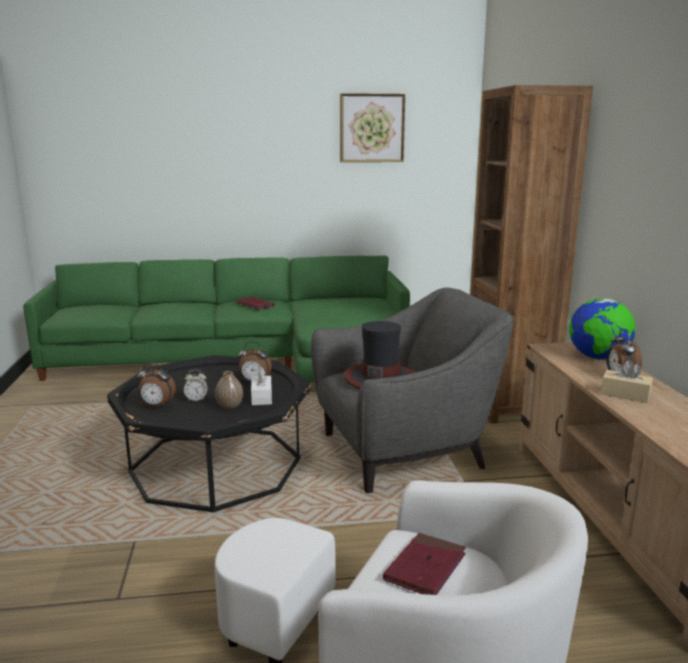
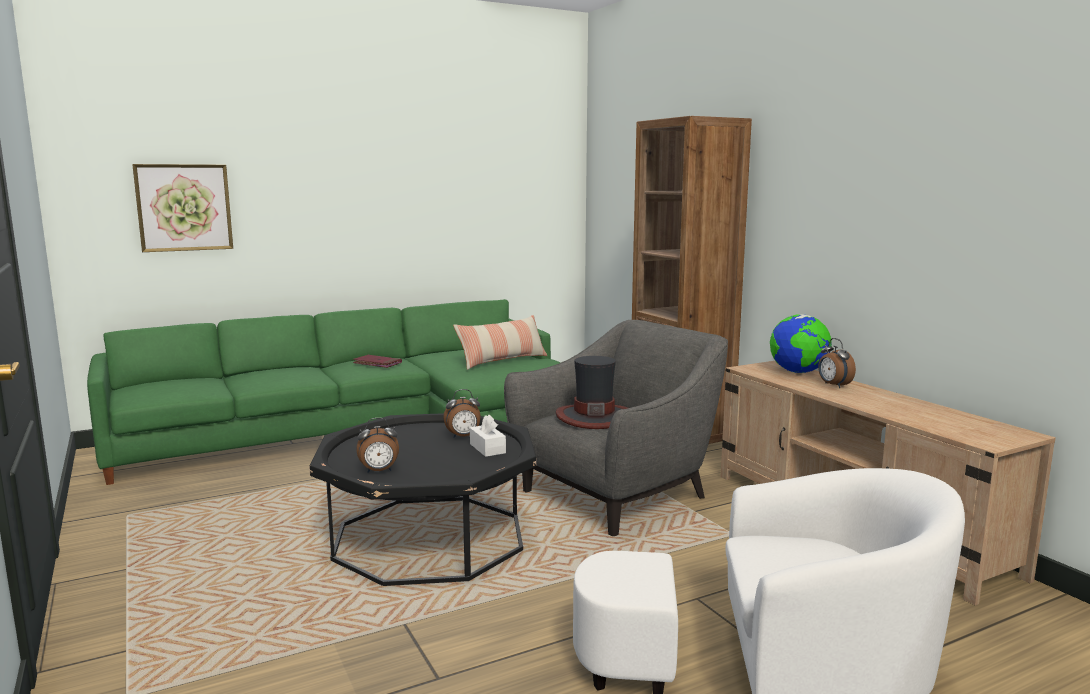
camera: 20 degrees left, 5 degrees down
alarm clock [184,370,207,401] -> none
vase [215,371,243,409] -> none
picture [340,93,405,162] -> picture moved to [132,164,233,252]
red book [383,533,466,595] -> none
beige tissue box [601,360,653,403] -> none
none -> pillow [453,315,547,370]

